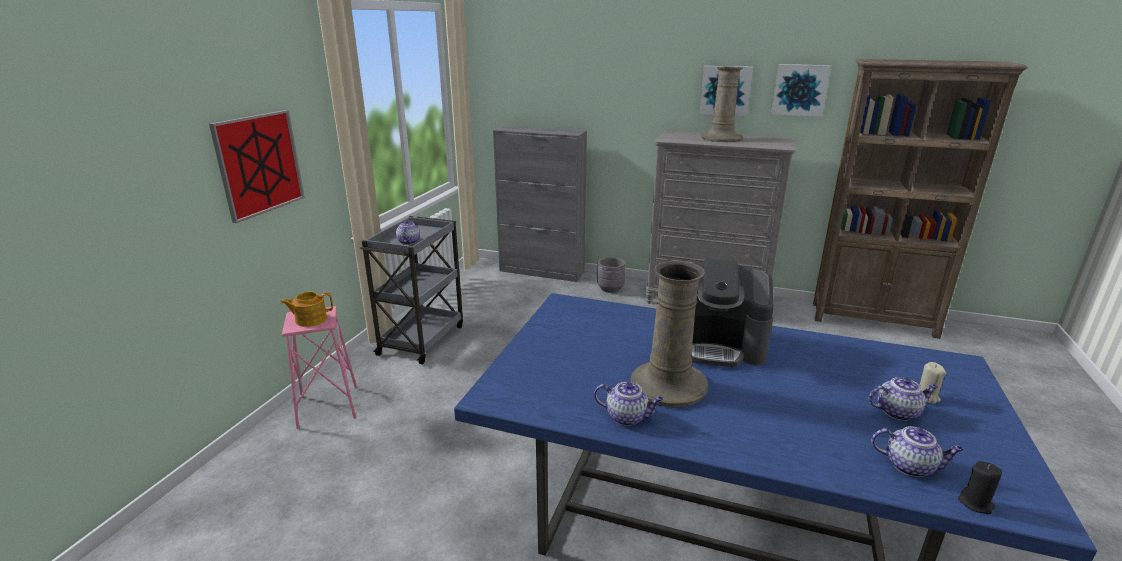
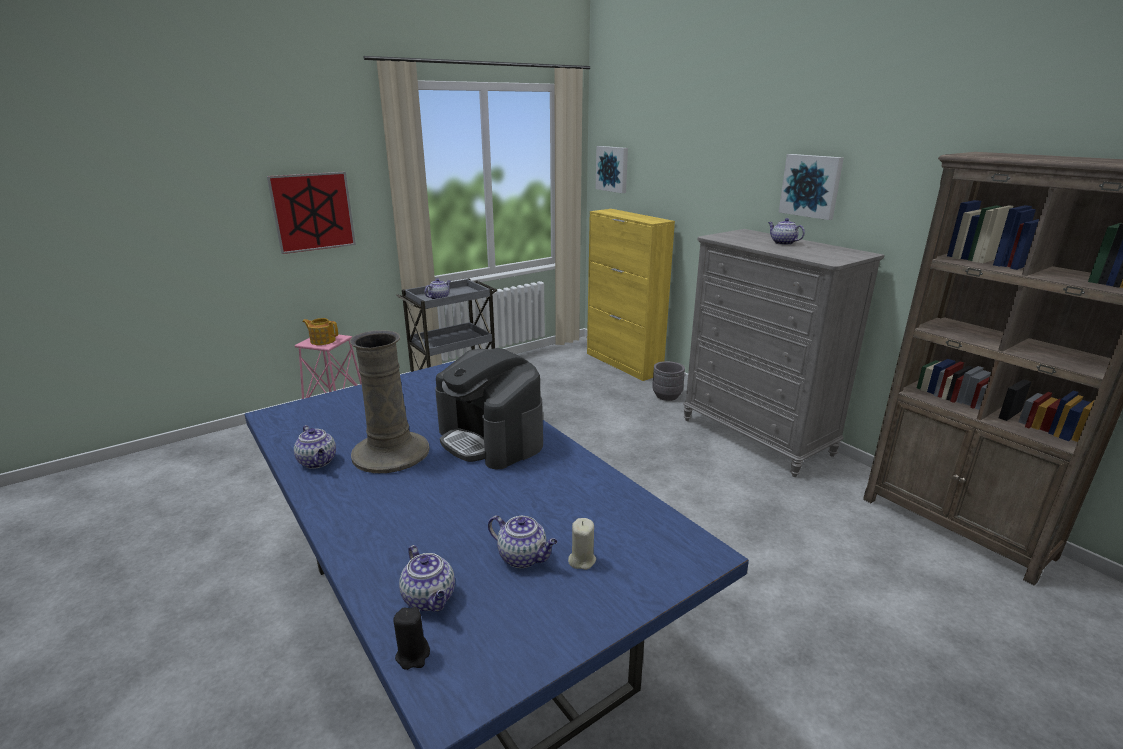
camera: 35 degrees right, 0 degrees up
grey cabinet [493,126,587,282] -> yellow cabinet [587,209,675,381]
beige vase [701,66,743,142] -> teapot [768,218,805,245]
picture [771,64,831,117] -> picture moved to [596,146,628,193]

